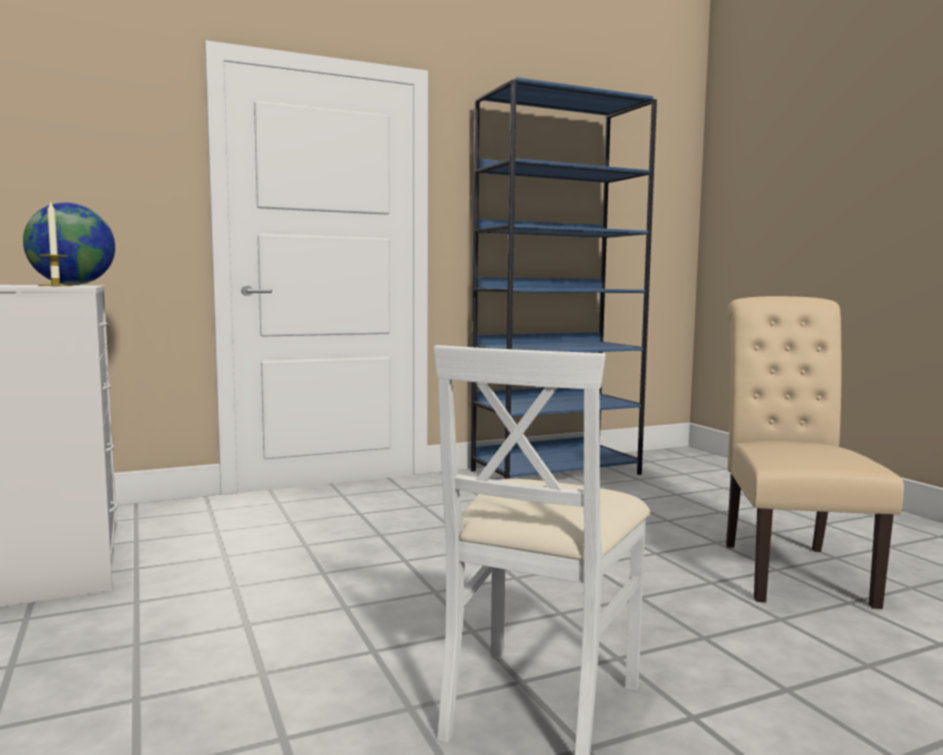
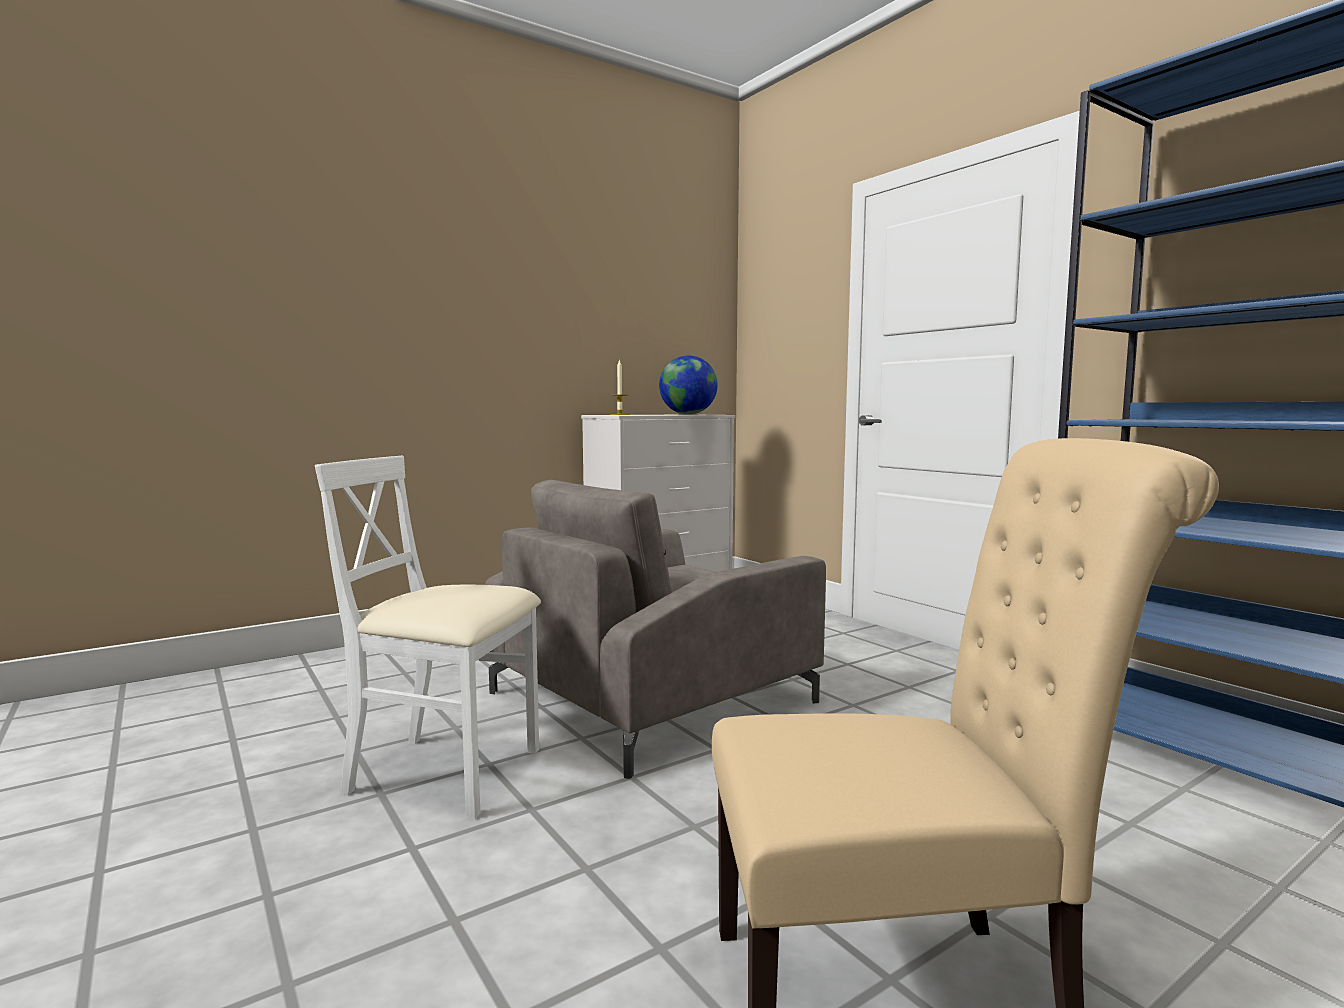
camera: 80 degrees right, 0 degrees up
none -> grey armchair [485,480,826,779]

